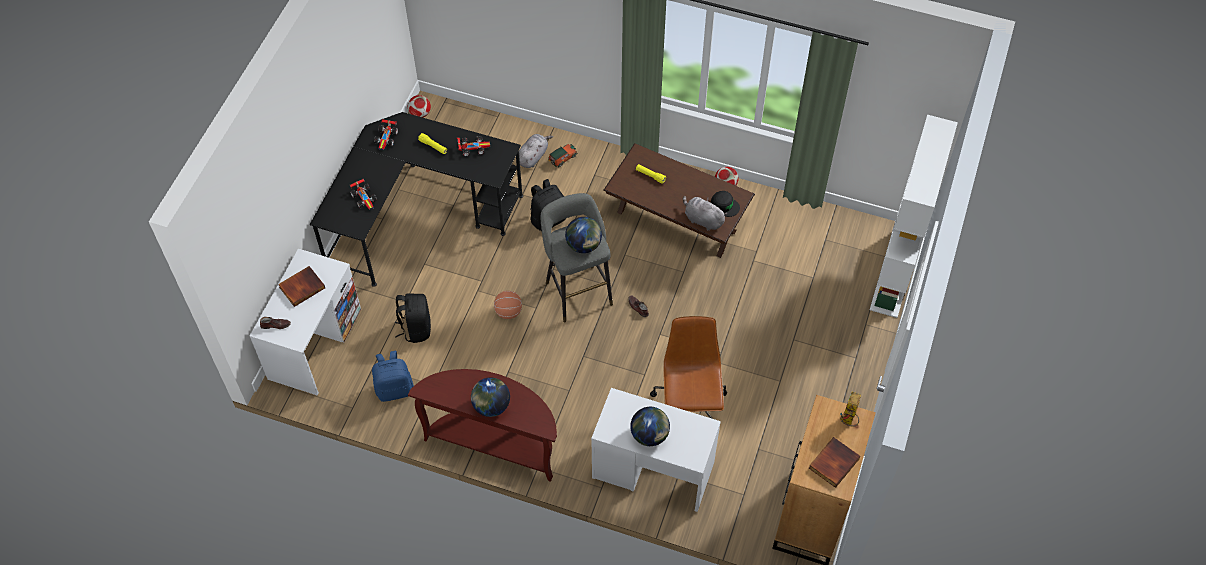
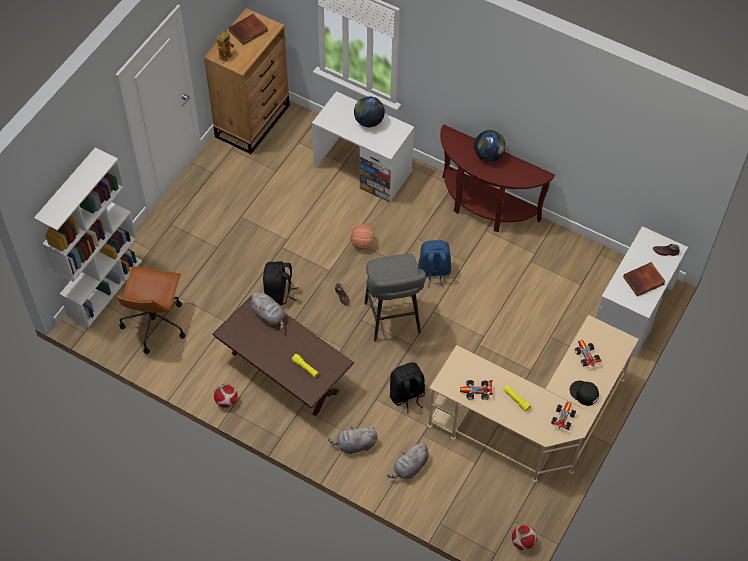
camera: 170 degrees left, 0 degrees up
black desk [310,112,523,287] -> beige desk [427,315,639,482]
blue backpack [372,351,414,402] -> blue backpack moved to [418,240,451,287]
black backpack [395,293,431,343] -> black backpack moved to [263,261,298,306]
basketball [494,291,522,319] -> basketball moved to [350,225,375,250]
toy car [548,144,578,167] -> none
globe [565,217,602,253] -> none
brown office chair [650,316,727,419] -> brown office chair moved to [116,266,186,354]
black cap [711,191,740,217] -> black cap moved to [570,381,599,406]
none -> grey plush toy [328,426,378,454]

